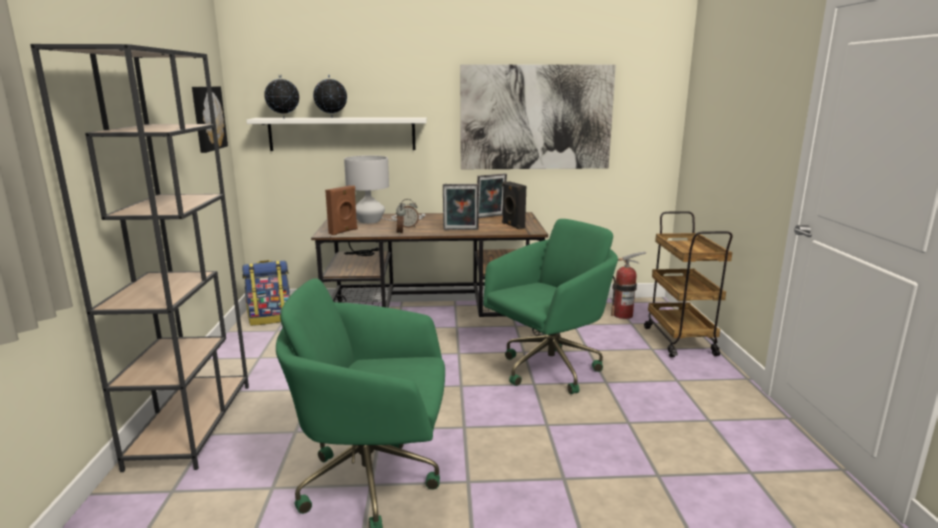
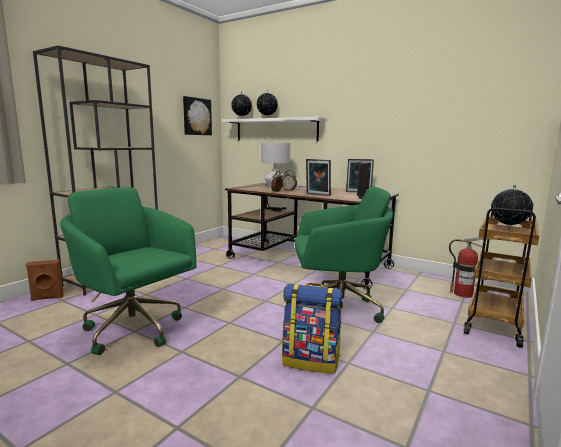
camera: 35 degrees right, 5 degrees down
backpack [242,260,290,326] -> backpack moved to [282,283,343,374]
brown speaker [325,186,358,235] -> brown speaker moved to [26,260,64,301]
picture [460,64,616,169] -> none
none -> globe [491,185,533,230]

